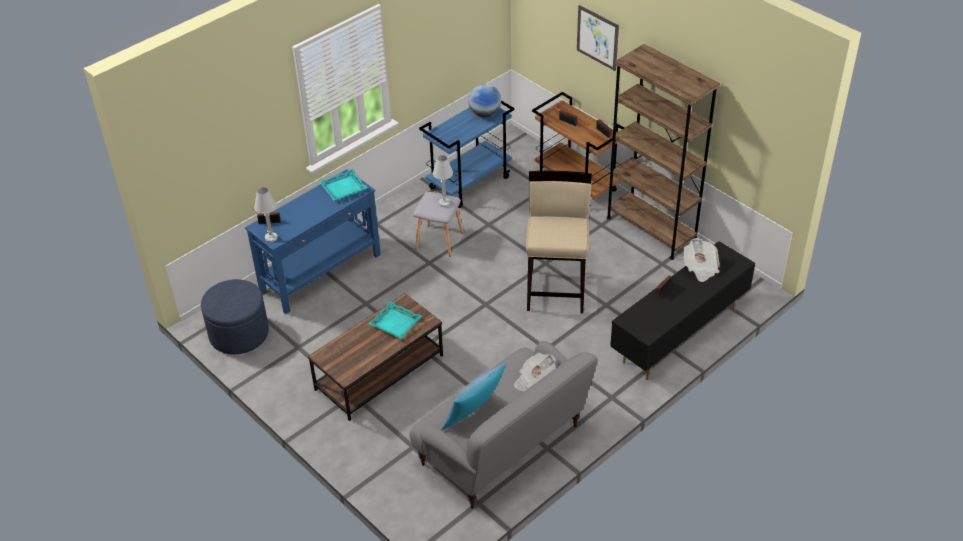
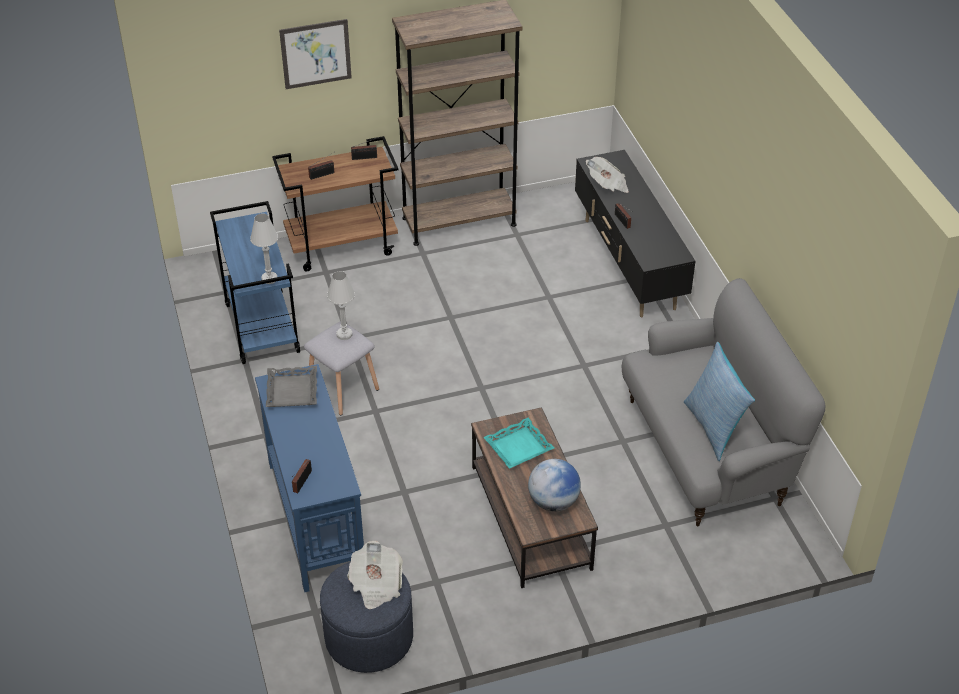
camera: 65 degrees left, 0 degrees up
white table lamp [254,187,278,242] -> white table lamp moved to [250,213,278,284]
turquoise tray [319,169,368,201] -> grey tray [266,366,317,407]
globe [468,84,501,117] -> globe moved to [528,459,581,512]
newspaper [514,353,556,391] -> newspaper moved to [347,541,403,609]
beige stool [526,171,592,313] -> none

